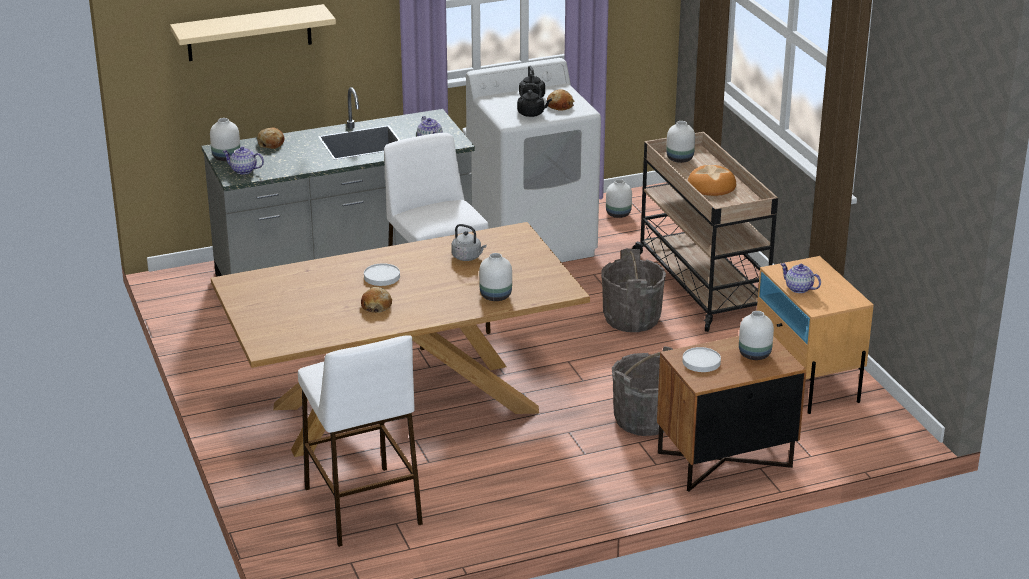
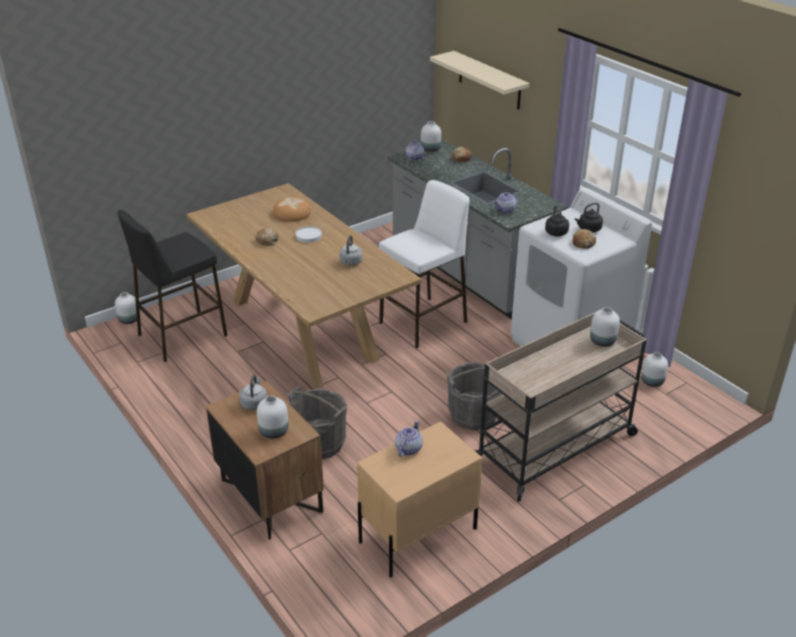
camera: 75 degrees right, 5 degrees up
white stool [298,335,423,547] -> black stool [117,210,227,362]
white vase [479,253,512,301] -> white vase moved to [115,292,137,324]
white plate [682,347,721,372] -> grey kettle [239,374,267,410]
bread [688,165,736,196] -> bread moved to [273,197,311,222]

